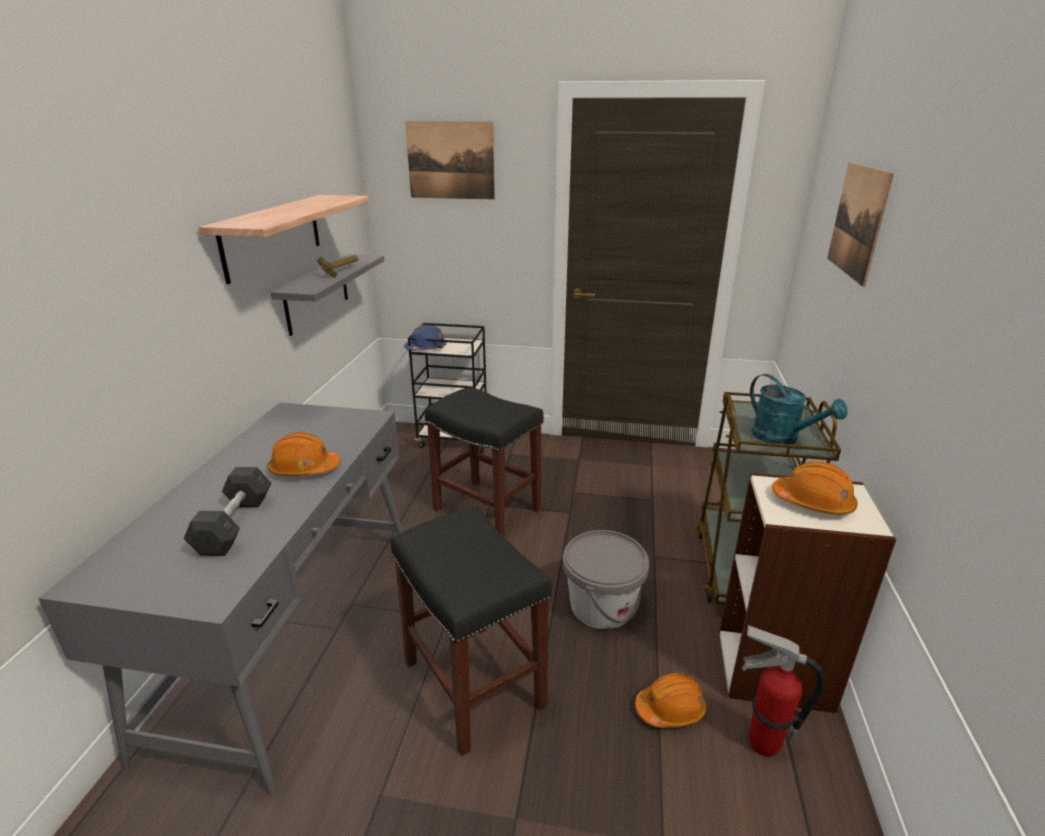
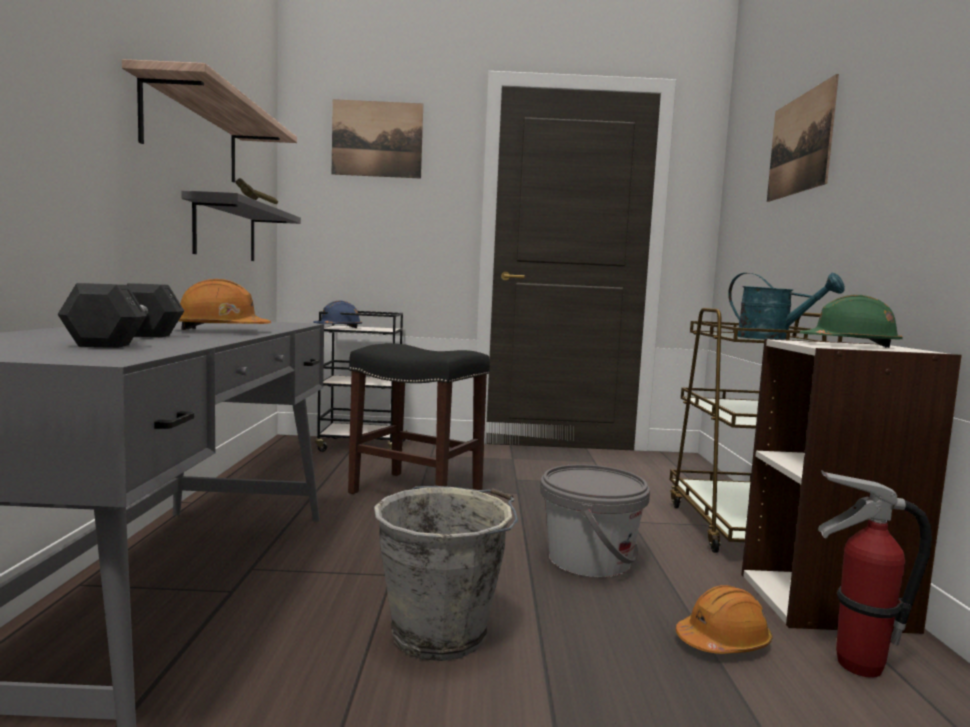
camera: 10 degrees left, 20 degrees down
black stool [391,507,552,756] -> grey bucket [374,486,518,661]
orange hard hat [772,461,858,516] -> green hard hat [799,295,902,348]

